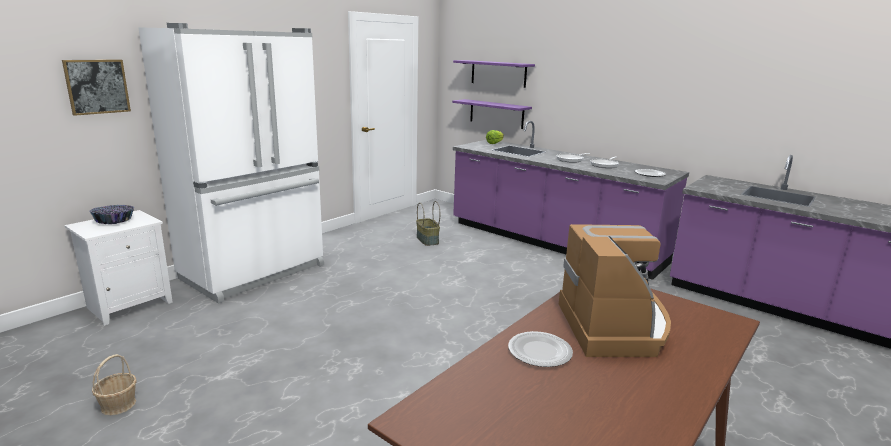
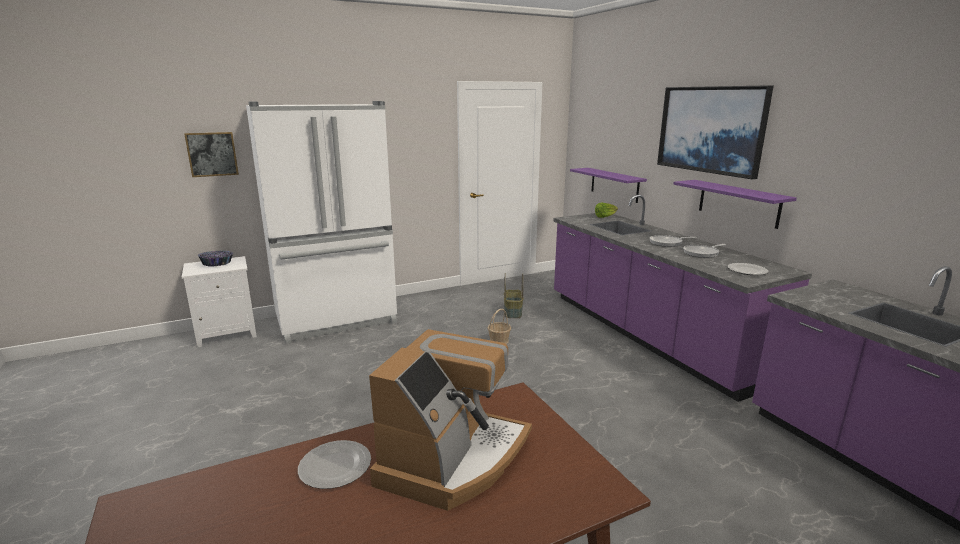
camera: 25 degrees right, 0 degrees up
basket [92,354,137,415] -> basket moved to [488,309,511,344]
purple shelf [453,60,535,88] -> purple shelf moved to [673,180,797,229]
none -> picture [657,85,774,179]

